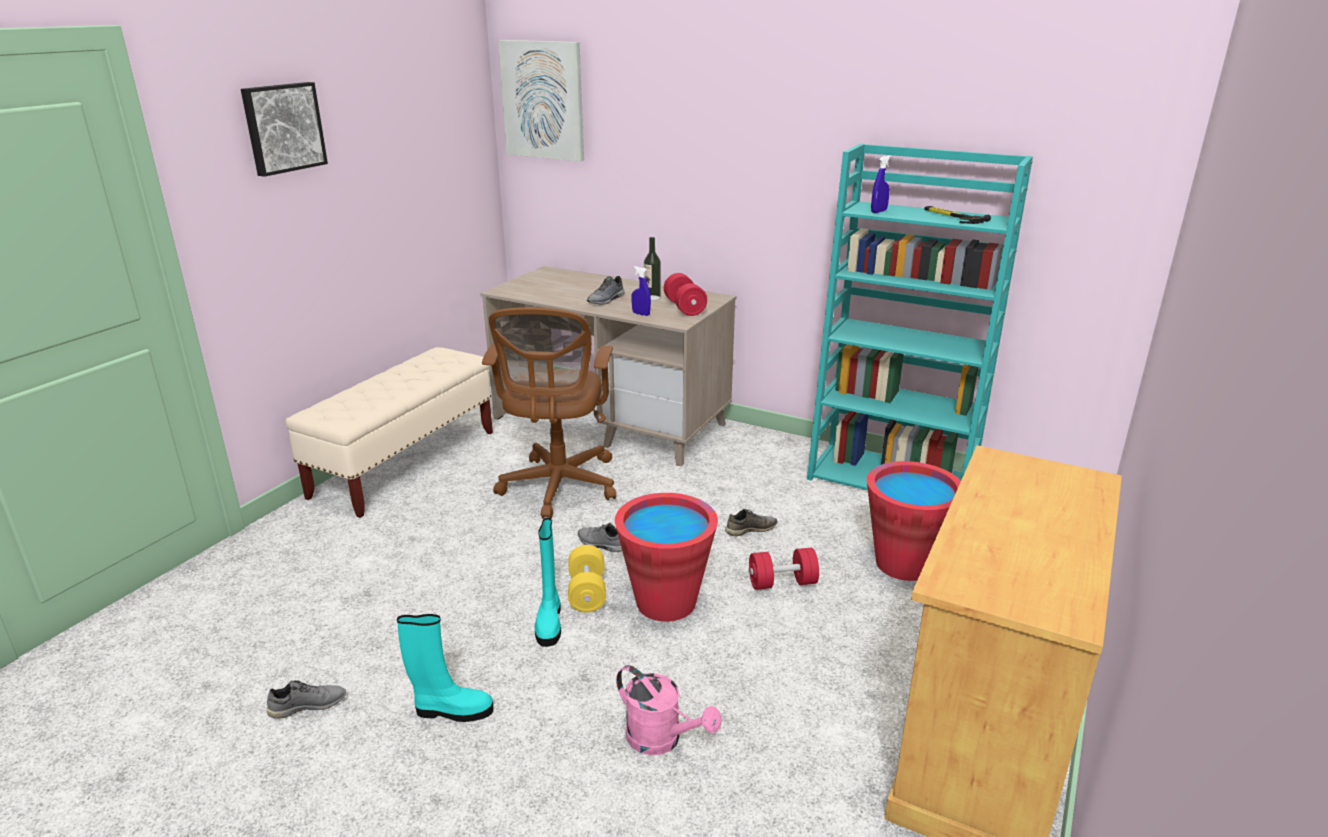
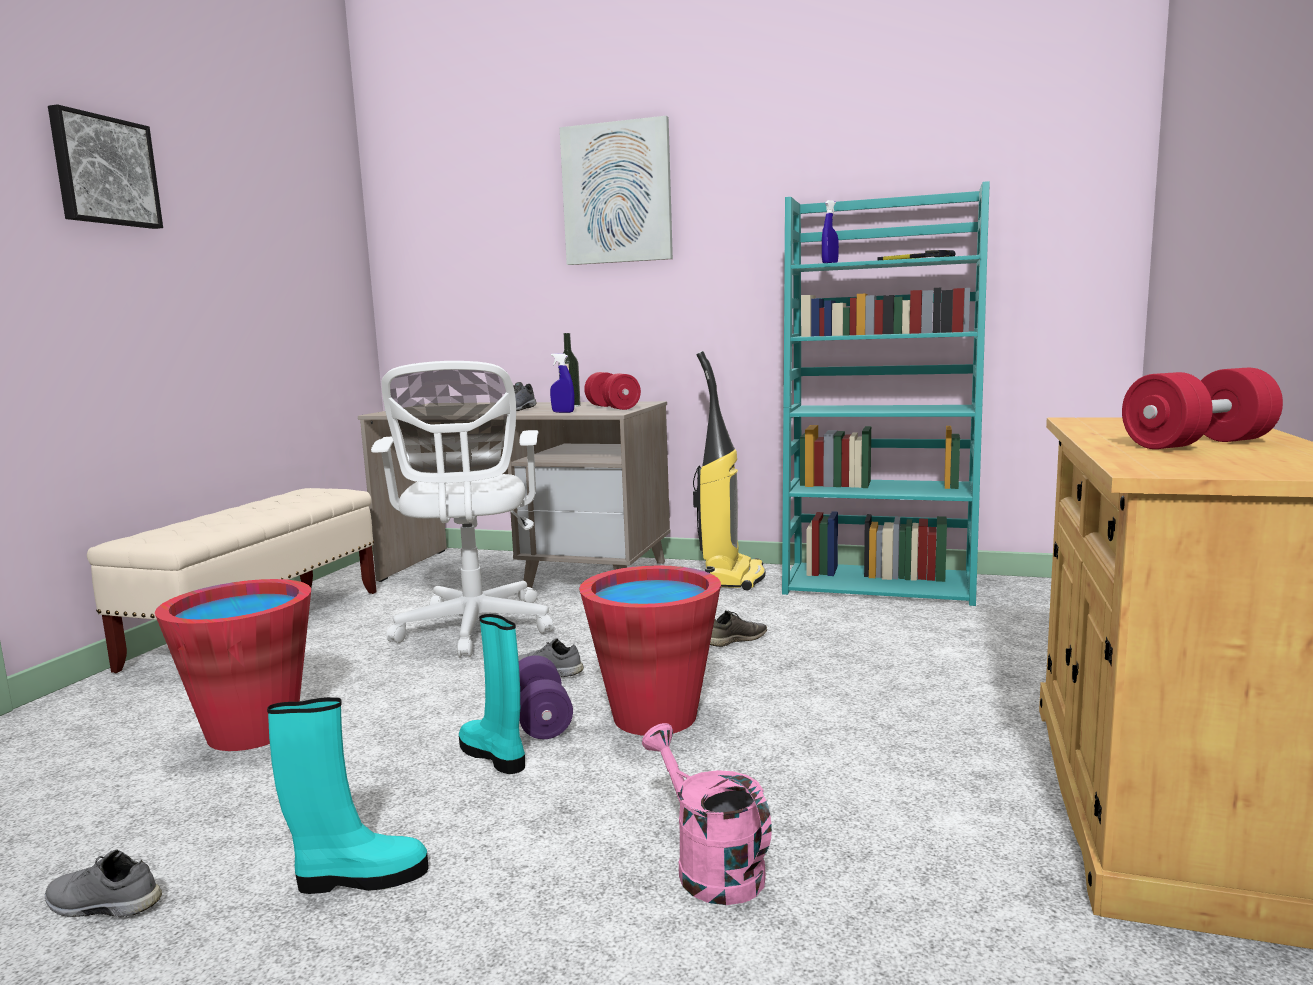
camera: 10 degrees left, 15 degrees down
grey shoe [267,680,346,719] -> grey shoe turned 135 degrees counterclockwise [45,849,162,917]
brown office chair [482,307,616,519] -> white office chair [371,361,553,657]
picture [498,40,584,161] -> picture moved to [560,116,673,265]
turquoise boot [535,518,561,647] -> turquoise boot turned 150 degrees clockwise [459,614,525,774]
yellow dumbbell [568,545,606,612] -> purple dumbbell [519,655,573,739]
pink watering can [616,665,722,755] -> pink watering can turned 150 degrees counterclockwise [642,723,772,905]
red dumbbell [749,548,819,590] -> red dumbbell moved to [1122,368,1283,449]
red bucket [867,461,961,581] -> red bucket moved to [155,579,311,751]
none -> vacuum cleaner [693,351,765,591]

